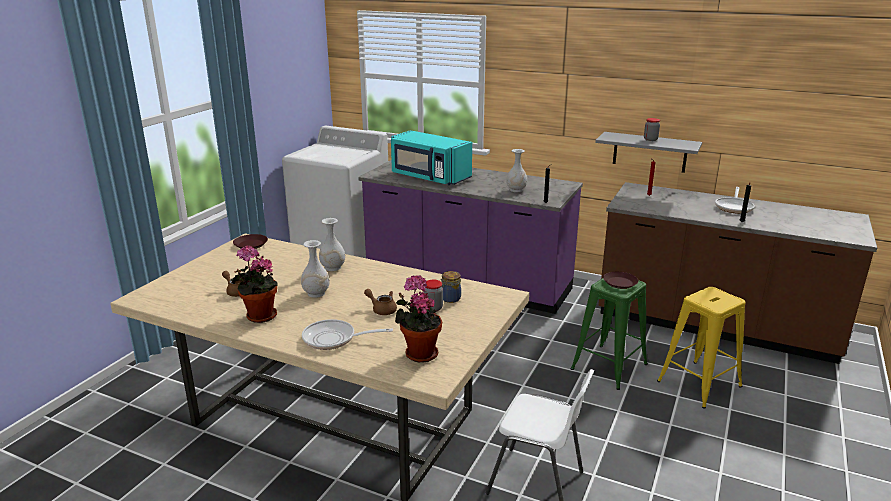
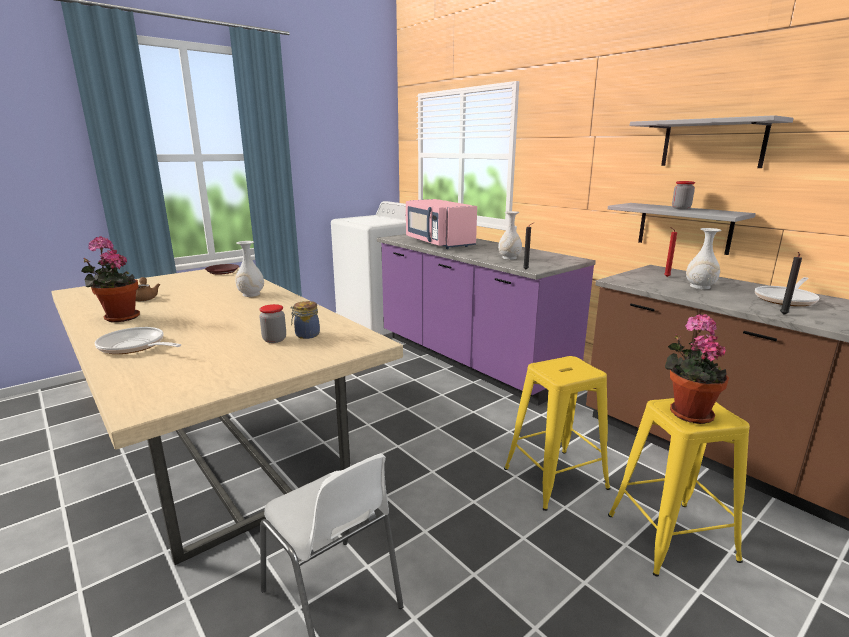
camera: 25 degrees right, 5 degrees down
white vase [301,240,330,298] -> white vase moved to [686,228,722,289]
brown teapot [364,289,397,315] -> none
turquoise microwave [391,130,472,185] -> pink microwave [406,199,477,249]
potted plant [395,275,442,363] -> potted plant moved to [665,314,729,424]
green stool [571,278,648,390] -> yellow stool [504,356,611,511]
brown plate [603,272,638,289] -> none
none -> grey shelf [630,115,794,168]

